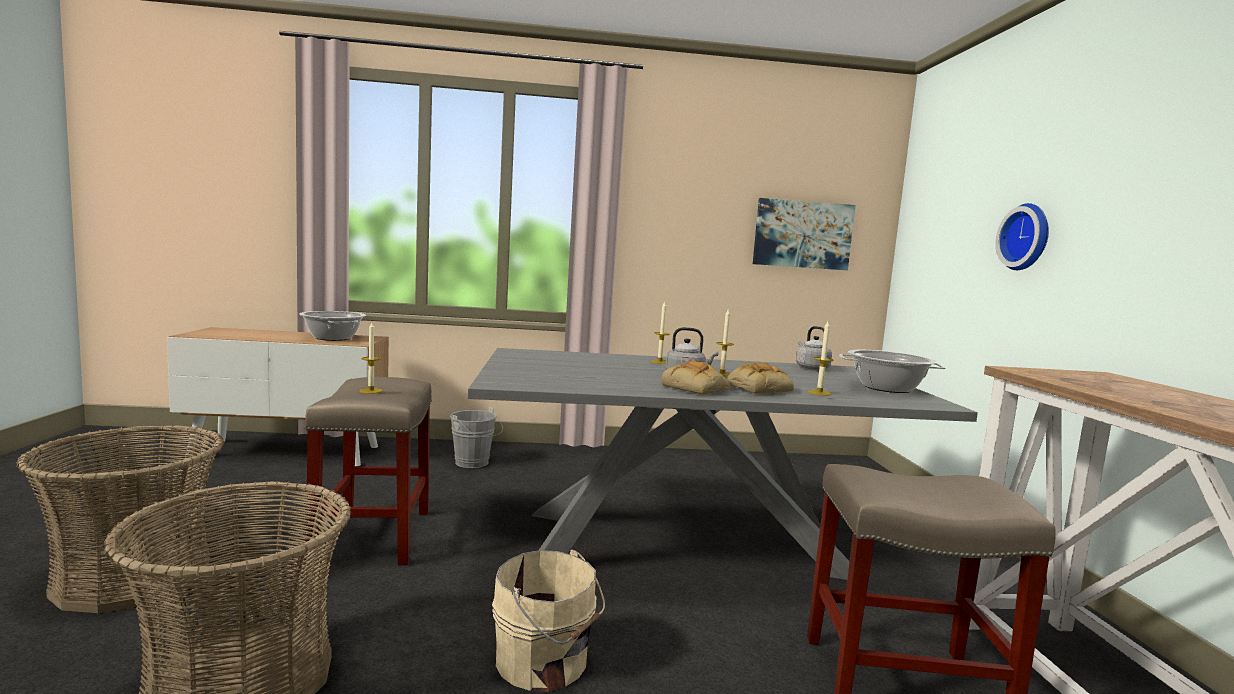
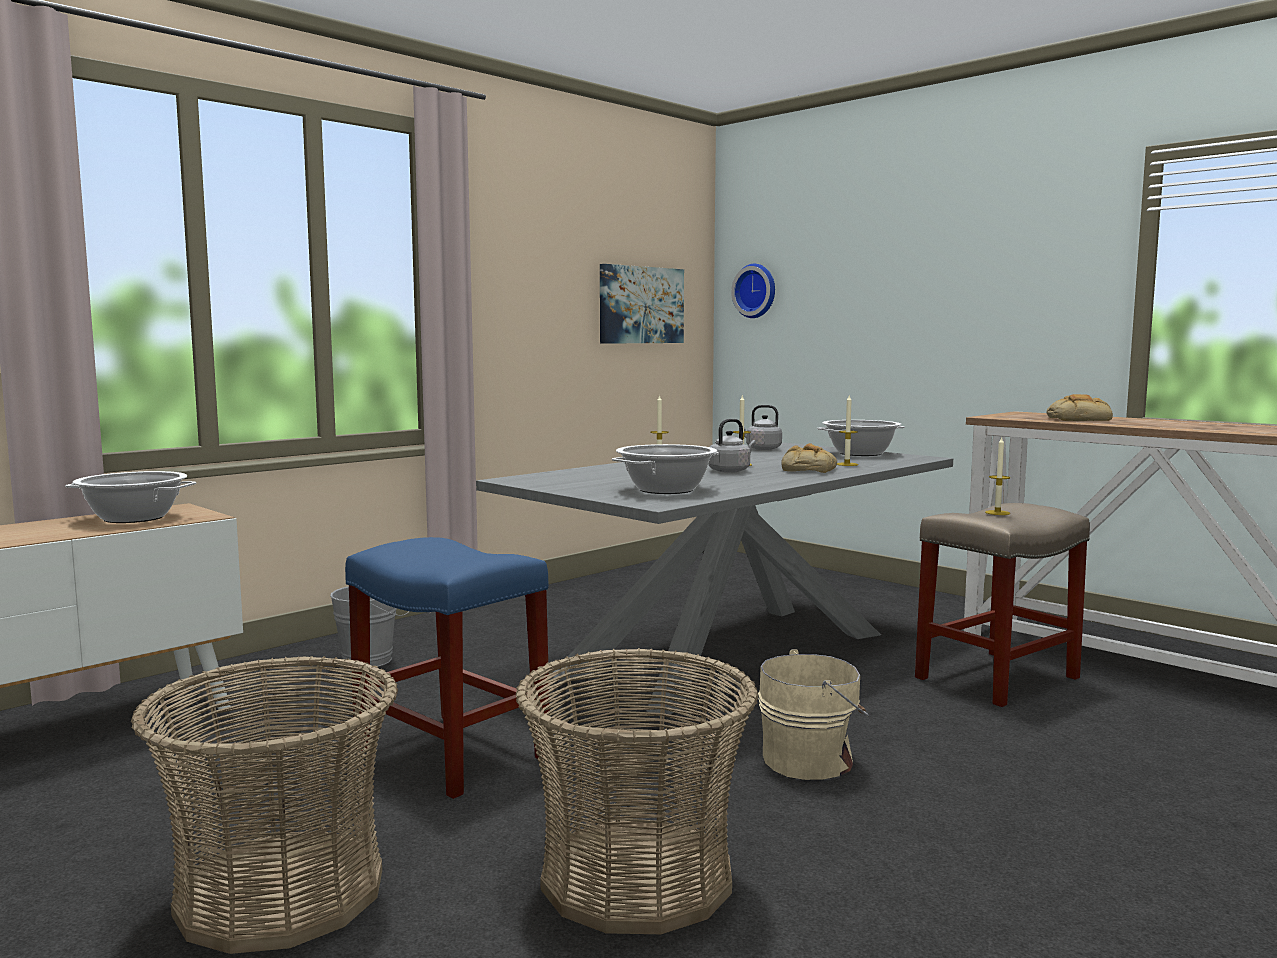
camera: 40 degrees left, 0 degrees up
beige stool [304,377,432,566] -> blue stool [345,537,550,799]
candle [360,322,383,394] -> candle moved to [985,437,1010,515]
bread [661,361,730,394] -> bread moved to [1047,394,1113,421]
wall clock [996,203,1049,270] -> wall clock moved to [731,264,775,318]
none -> cooking pot [612,444,719,494]

